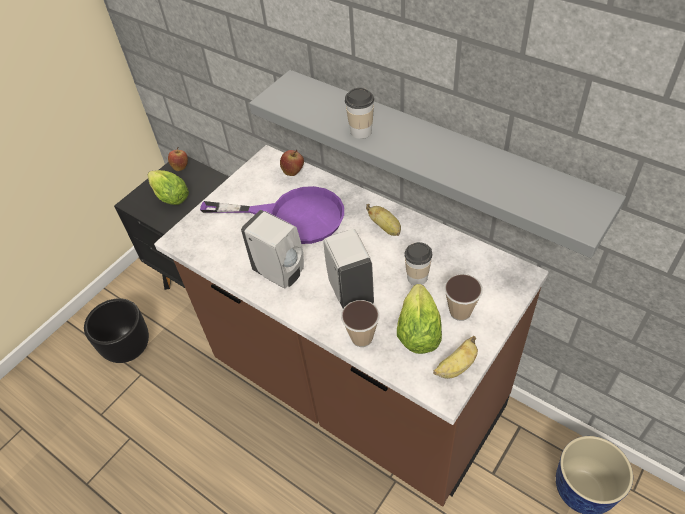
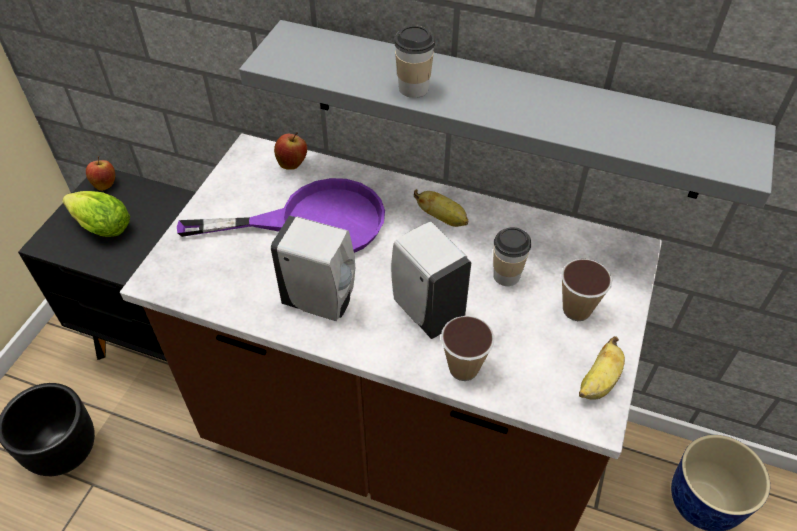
camera: 20 degrees left, 0 degrees up
lettuce [397,284,442,354] -> none

